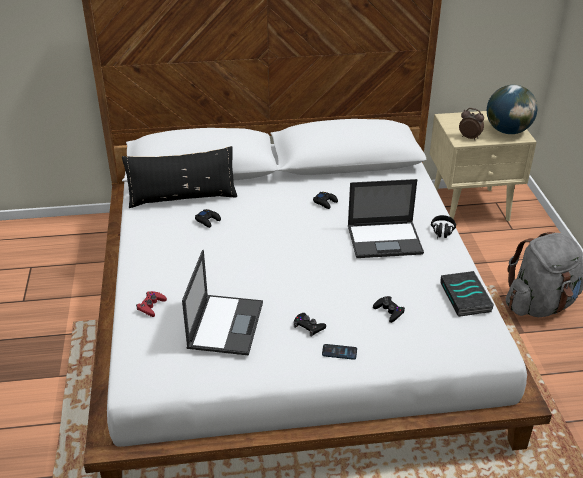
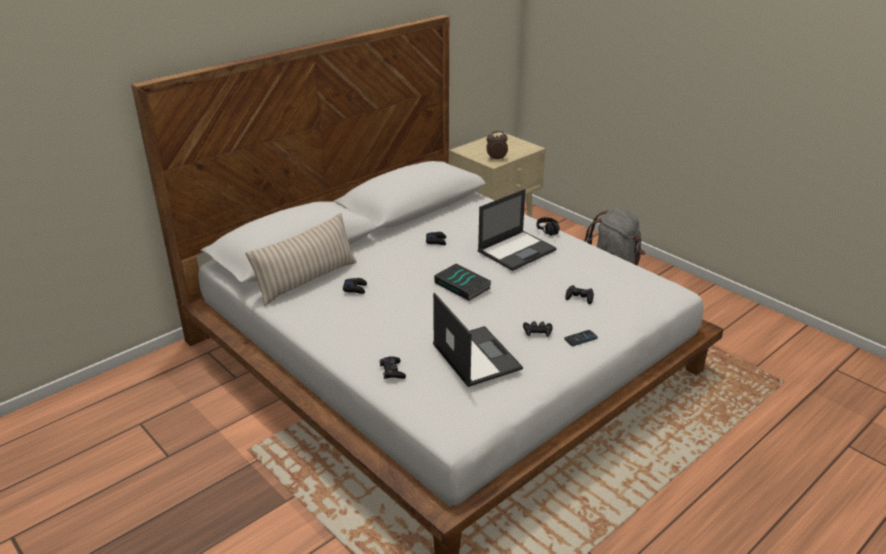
camera: 35 degrees left, 5 degrees down
black pillow [122,146,237,208] -> beige pillow [245,213,357,306]
red game controller [136,291,167,317] -> black game controller [379,356,406,379]
book [440,271,494,317] -> book moved to [434,264,491,301]
globe [487,85,538,134] -> none

